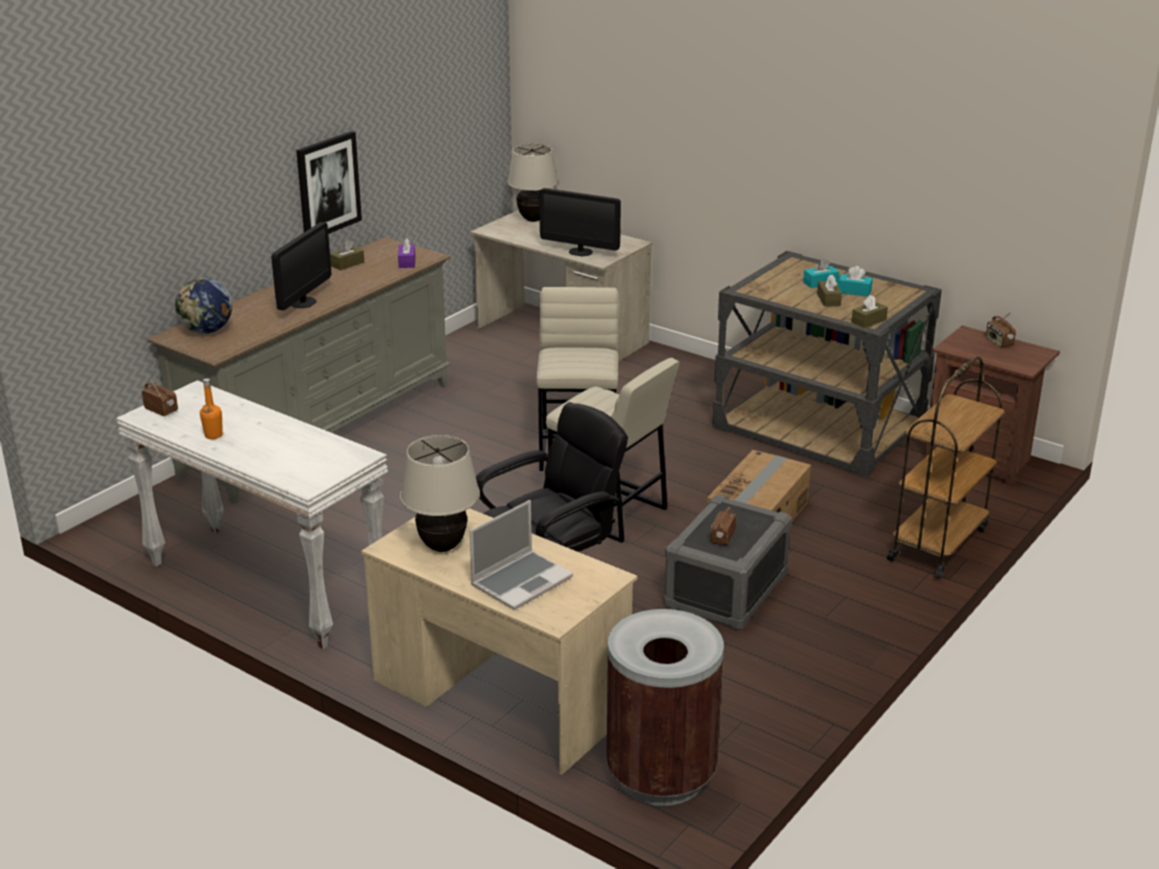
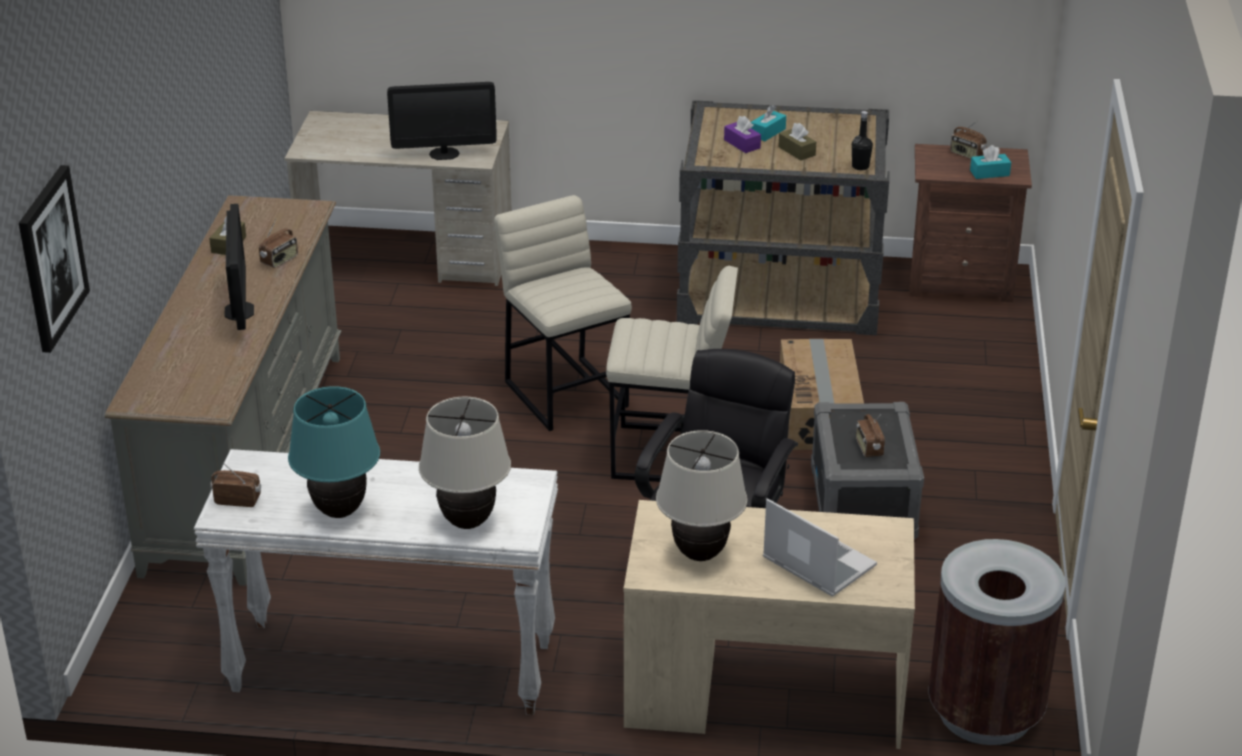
camera: 30 degrees left, 5 degrees up
globe [175,278,232,333] -> none
orange bottle [200,378,223,439] -> turquoise table lamp [288,386,380,518]
picture [296,131,362,234] -> picture moved to [19,165,90,353]
purple tissue box [398,238,415,268] -> purple tissue box moved to [724,116,761,153]
laptop [470,500,573,610] -> laptop turned 60 degrees counterclockwise [763,498,877,597]
beige table lamp [507,144,559,222] -> beige table lamp moved to [419,397,511,529]
turquoise tissue box [838,266,873,297] -> turquoise tissue box moved to [970,145,1011,179]
brown tissue box [851,295,888,328] -> black bottle [852,111,873,170]
brown cart [887,357,1005,578] -> none
none -> radio [259,219,298,268]

